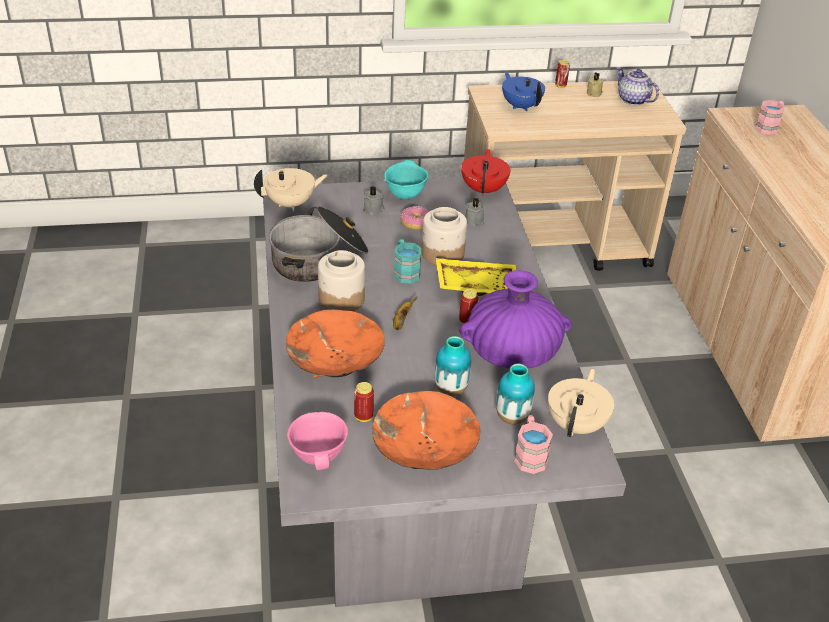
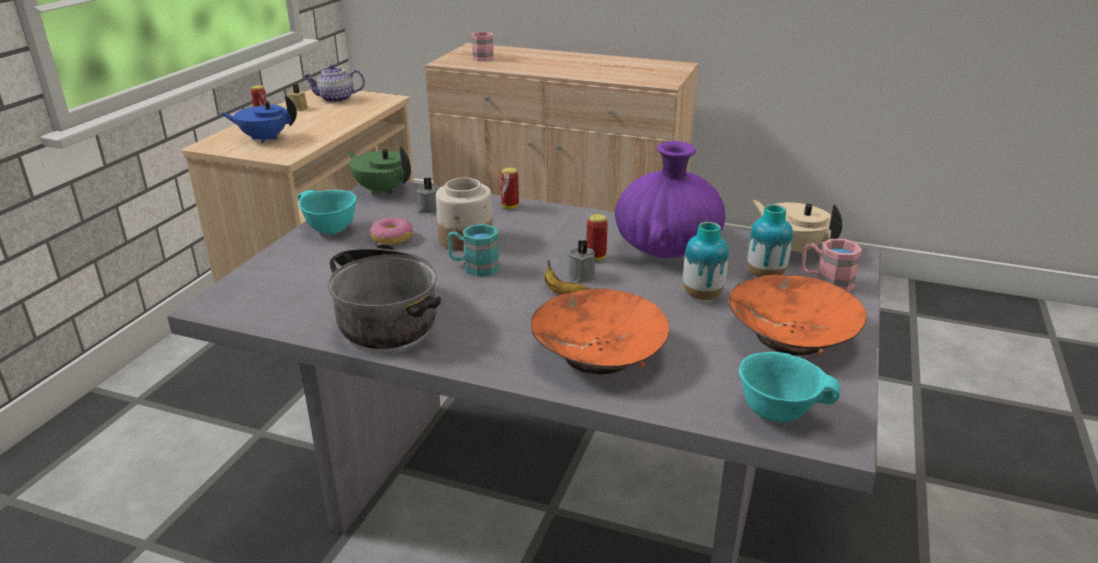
camera: 60 degrees left, 10 degrees down
beige teapot [254,168,328,211] -> none
pink bowl [287,412,348,470] -> turquoise bowl [739,352,841,422]
jar [318,250,365,311] -> none
can [354,382,374,422] -> can moved to [500,167,519,209]
grey candle [363,186,385,216] -> grey candle moved to [569,239,595,282]
yellow tray [436,258,516,296] -> none
red teapot [461,149,510,196] -> green teapot [347,147,411,195]

